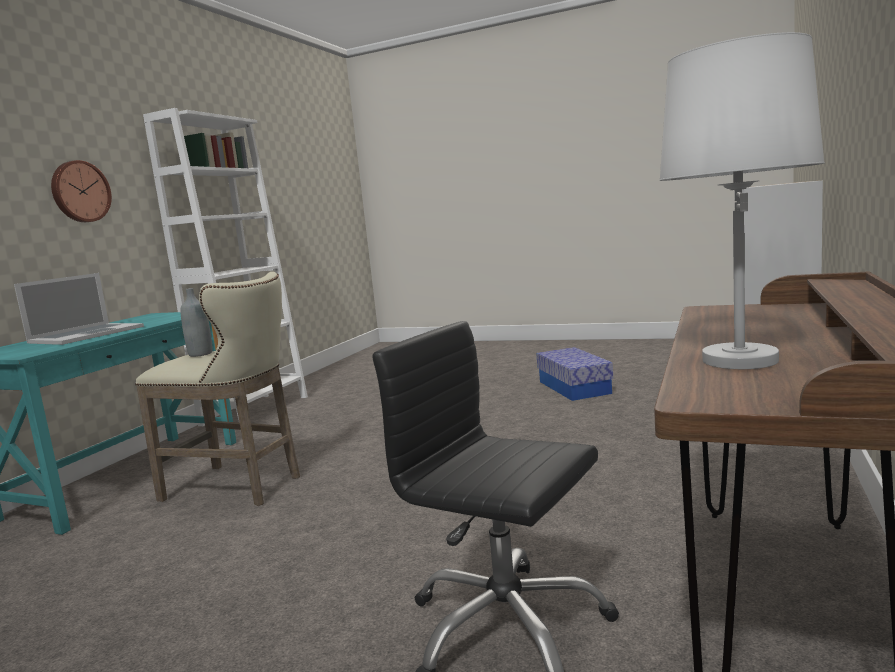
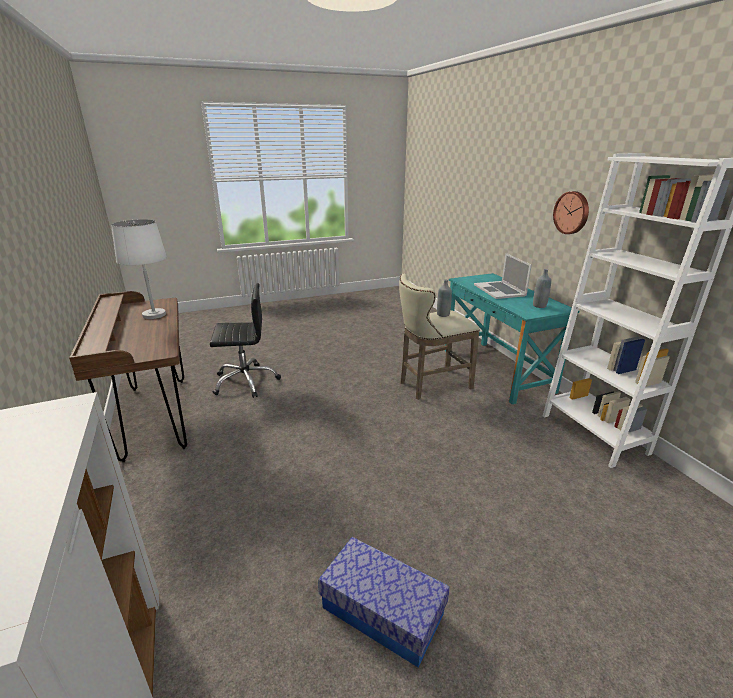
camera: 135 degrees right, 15 degrees up
none -> grey bottle [533,269,551,308]

